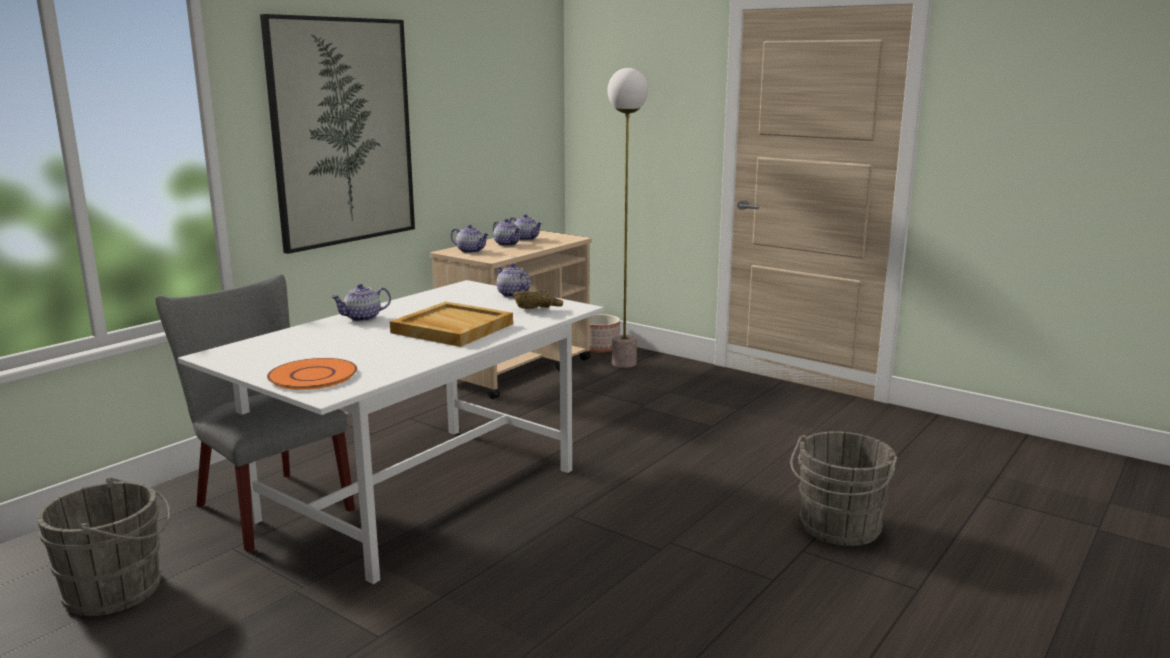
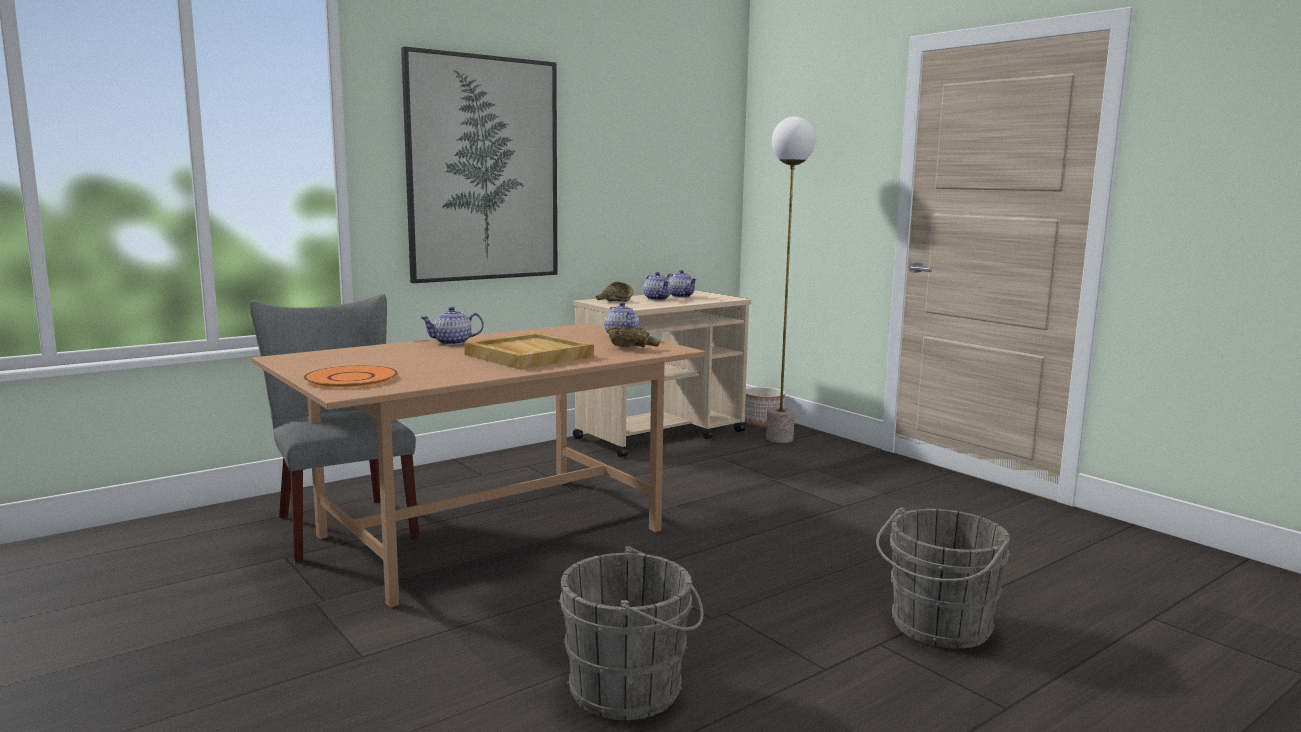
camera: 15 degrees right, 5 degrees down
grey bucket [37,477,171,616] -> grey bucket moved to [559,547,703,720]
white dining table [178,280,604,584] -> brown dining table [252,323,706,608]
teapot [451,225,489,253] -> brown bowl [596,282,633,302]

